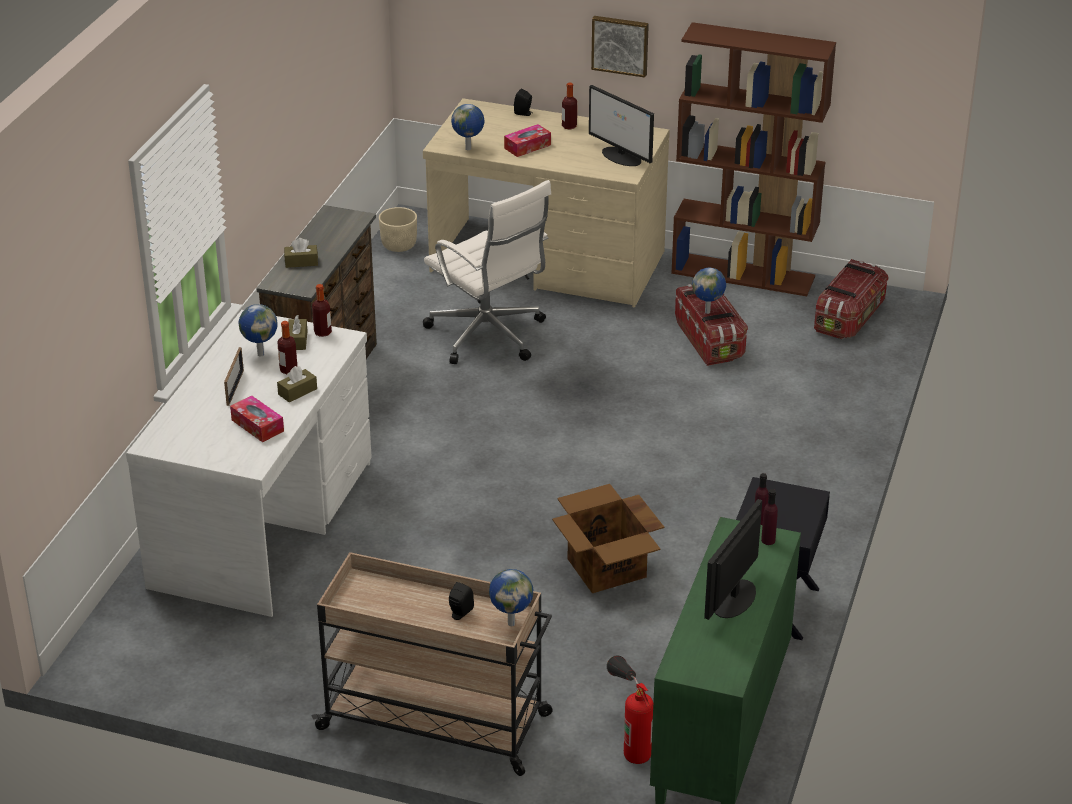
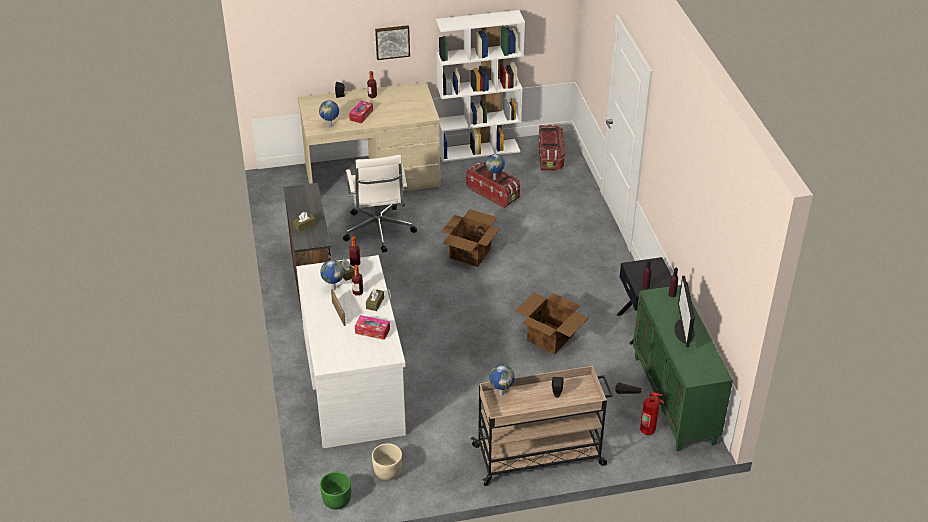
camera: 30 degrees left, 5 degrees up
beige planter [379,207,417,252] -> beige planter moved to [372,443,402,480]
white office chair [423,180,551,364] -> white office chair turned 60 degrees clockwise [343,155,417,253]
globe [489,569,533,626] -> globe moved to [489,364,515,396]
monitor [589,85,654,166] -> none
brown bookcase [671,22,836,296] -> white bookcase [436,10,525,162]
none -> green planter [320,472,351,510]
none -> cardboard box [441,209,500,267]

